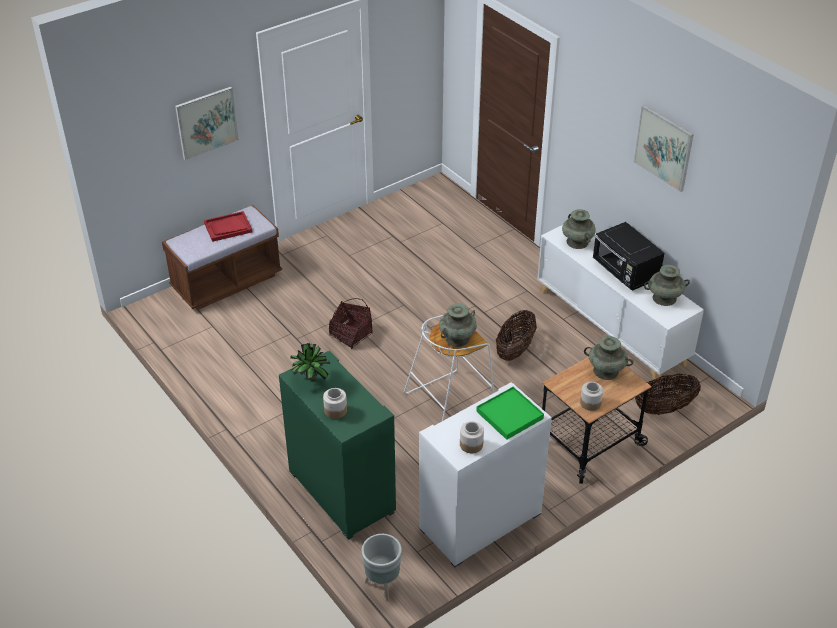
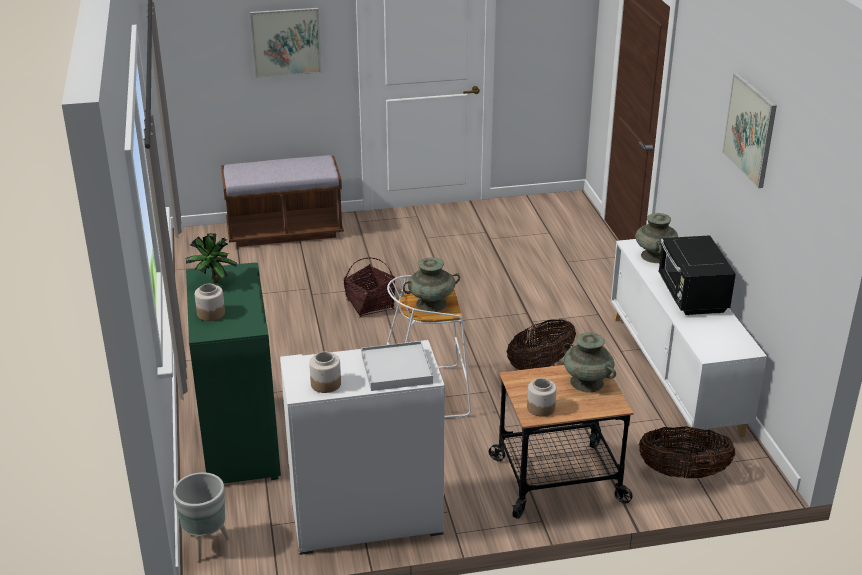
camera: 25 degrees right, 10 degrees down
red tray [204,211,253,242] -> none
green tray [476,387,544,440] -> white tray [361,341,433,391]
turquoise vase [644,265,690,306] -> none

